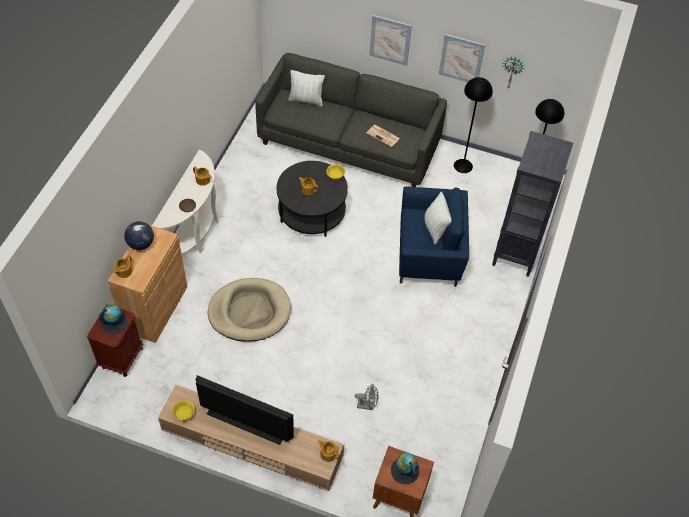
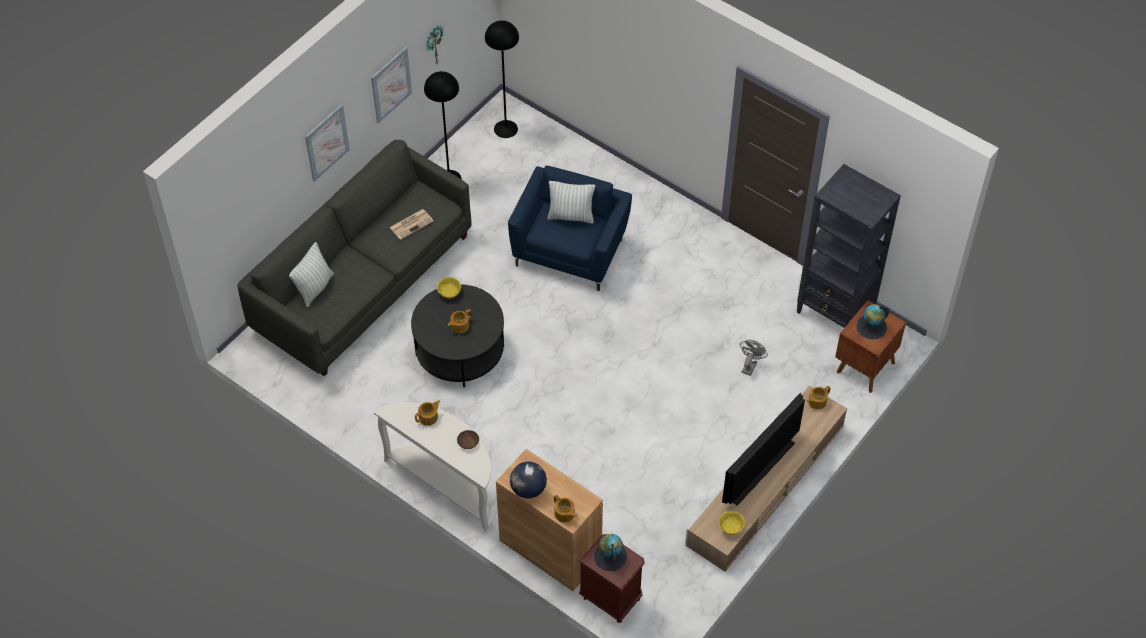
camera: 70 degrees left, 0 degrees up
beige dog bed [208,278,291,342] -> none
black bookcase [492,131,573,277] -> black bookcase moved to [796,164,901,328]

